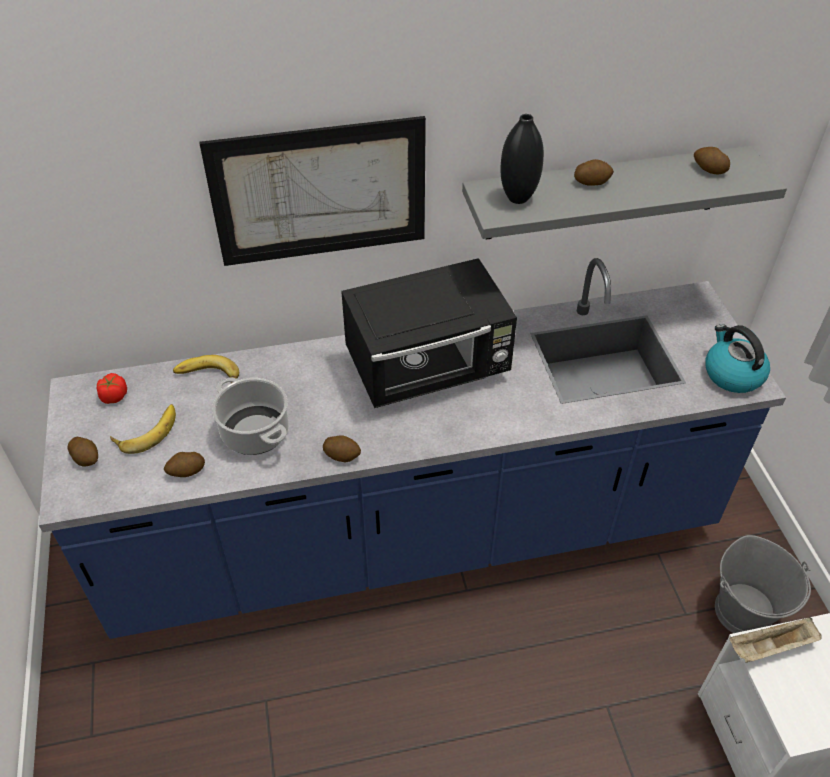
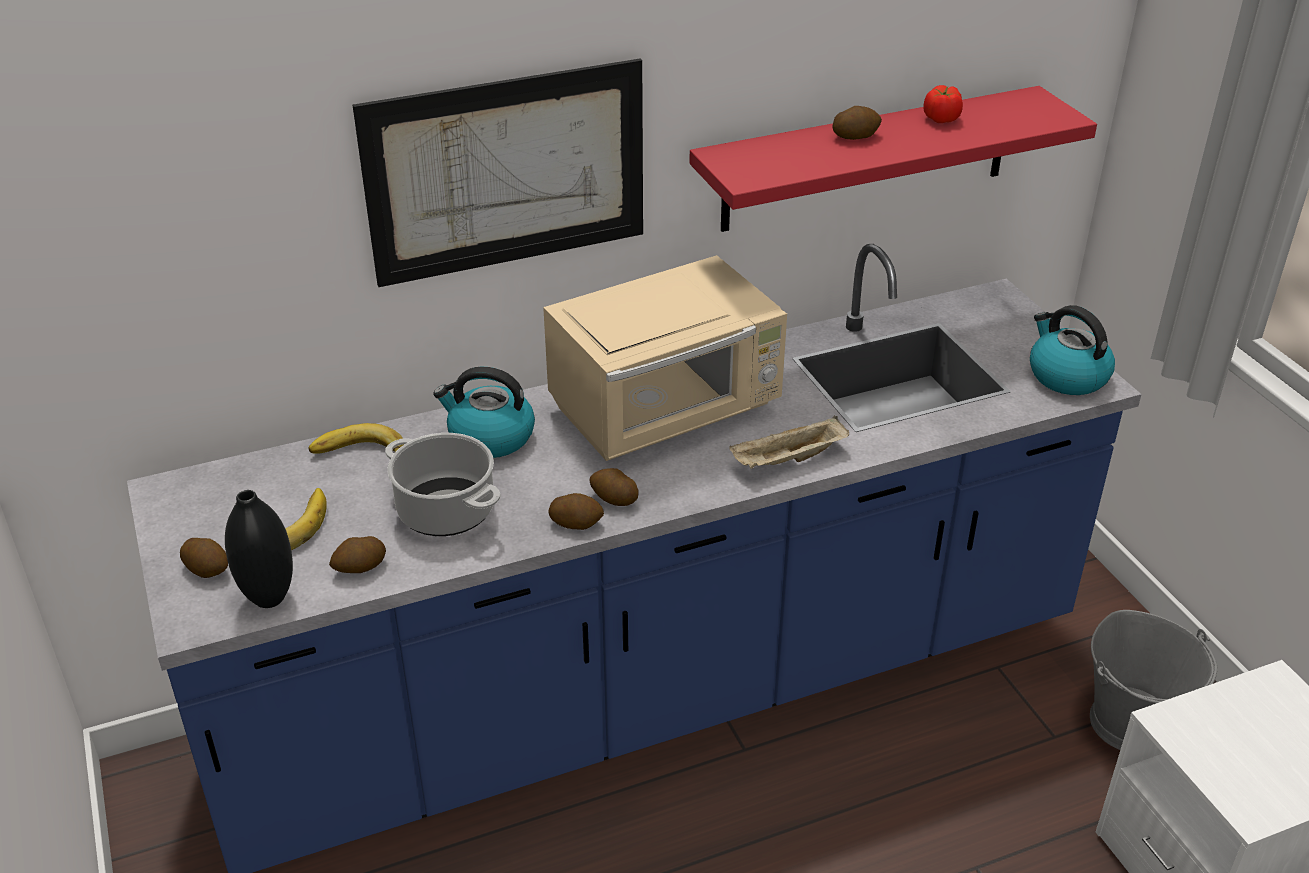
camera: 10 degrees left, 10 degrees down
tomato [97,373,127,404] -> tomato moved to [923,85,963,123]
black microwave [341,258,517,408] -> beige microwave [543,255,787,461]
grey shelf [462,146,787,240] -> red shelf [689,86,1097,232]
black vase [500,114,544,204] -> black vase moved to [225,490,293,608]
potato [694,147,730,174] -> potato moved to [589,468,639,506]
beige tray [729,617,821,663] -> beige tray moved to [729,416,849,469]
none -> kettle [433,367,535,458]

